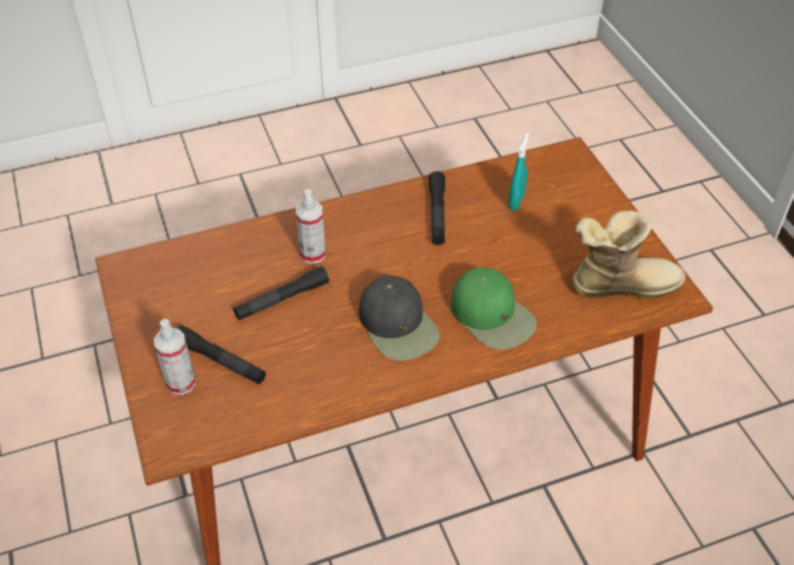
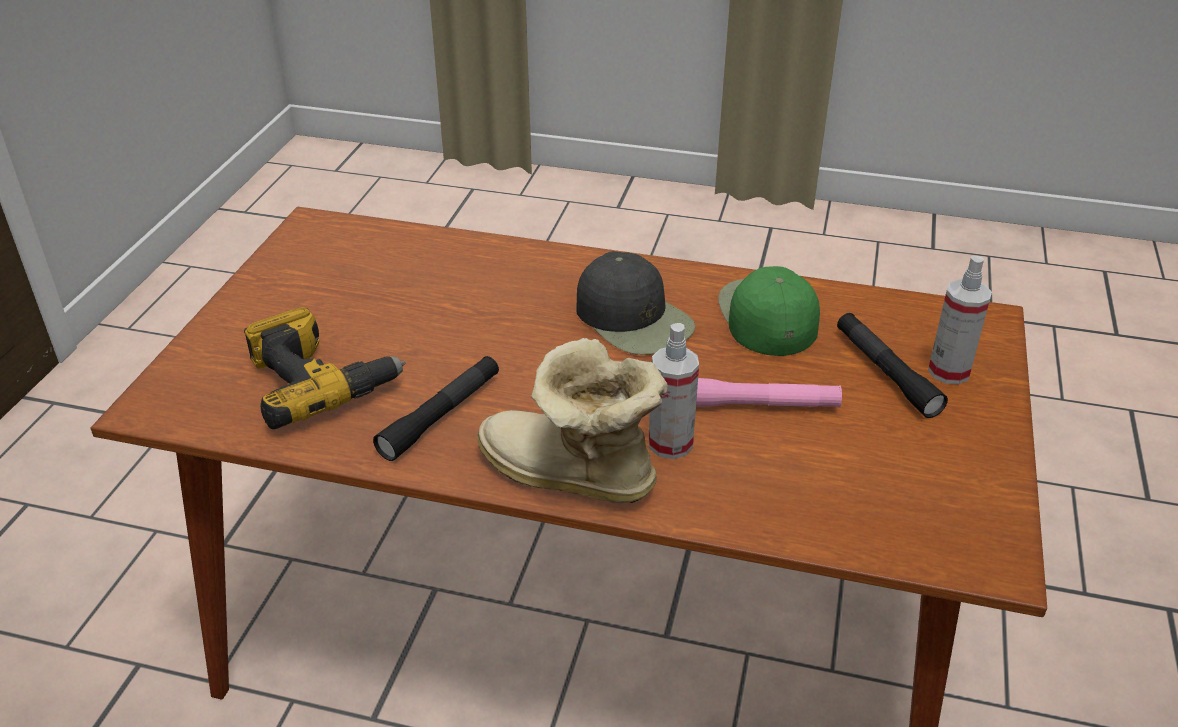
camera: 145 degrees left, 10 degrees down
black flashlight [233,266,329,320] -> pink flashlight [696,378,842,407]
black cap [359,275,440,361] -> black cap turned 135 degrees clockwise [576,251,696,355]
green cap [451,268,537,350] -> green cap moved to [718,266,820,356]
turquoise spray bottle [508,133,529,211] -> power drill [244,307,405,429]
boot [572,211,685,298] -> boot moved to [477,338,668,503]

